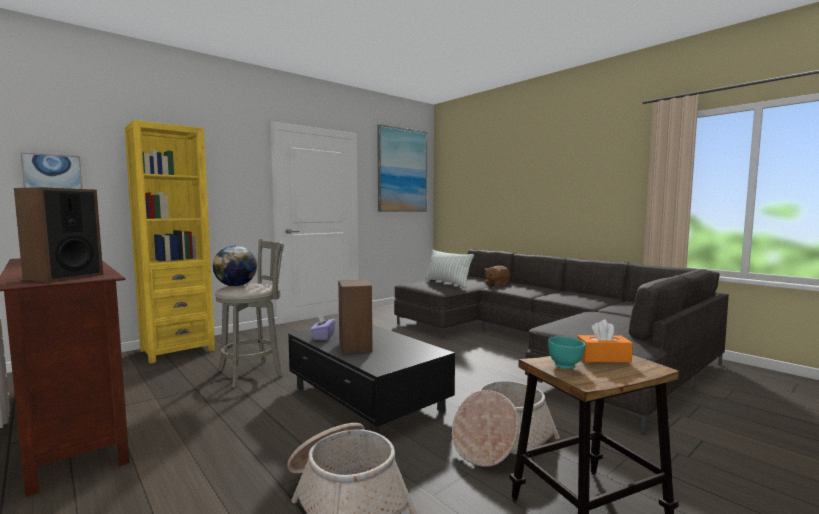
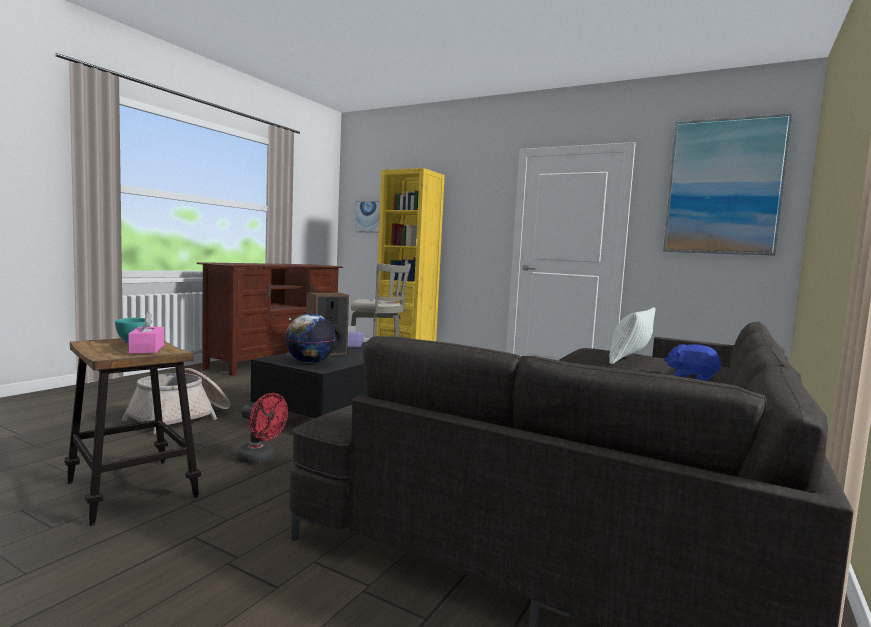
camera: 70 degrees right, 0 degrees up
speaker [14,187,103,282] -> none
globe [213,246,257,287] -> globe moved to [285,314,336,363]
basket [452,381,560,467] -> red fan [236,393,288,464]
brown plush toy [485,266,510,286] -> blue plush toy [664,344,722,381]
orange tissue box [577,320,633,362] -> pink tissue box [128,311,164,353]

